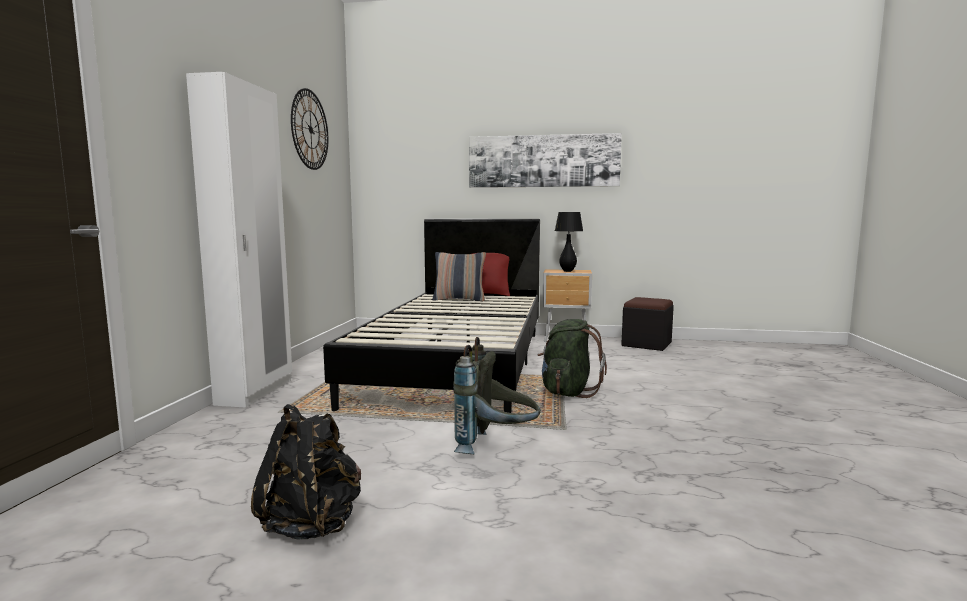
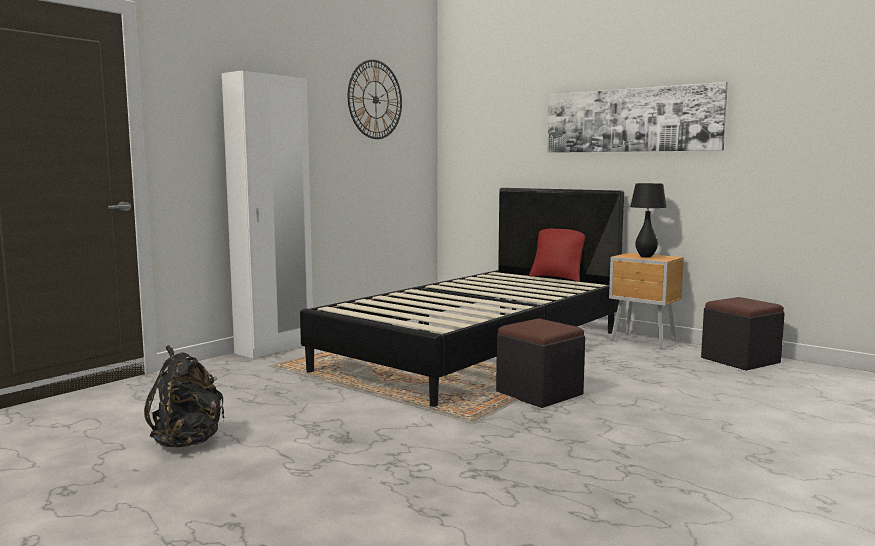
camera: 30 degrees right, 0 degrees up
pillow [432,252,486,302] -> none
grey backpack [453,337,541,454] -> none
green backpack [538,319,607,398] -> black ottoman [496,319,585,408]

